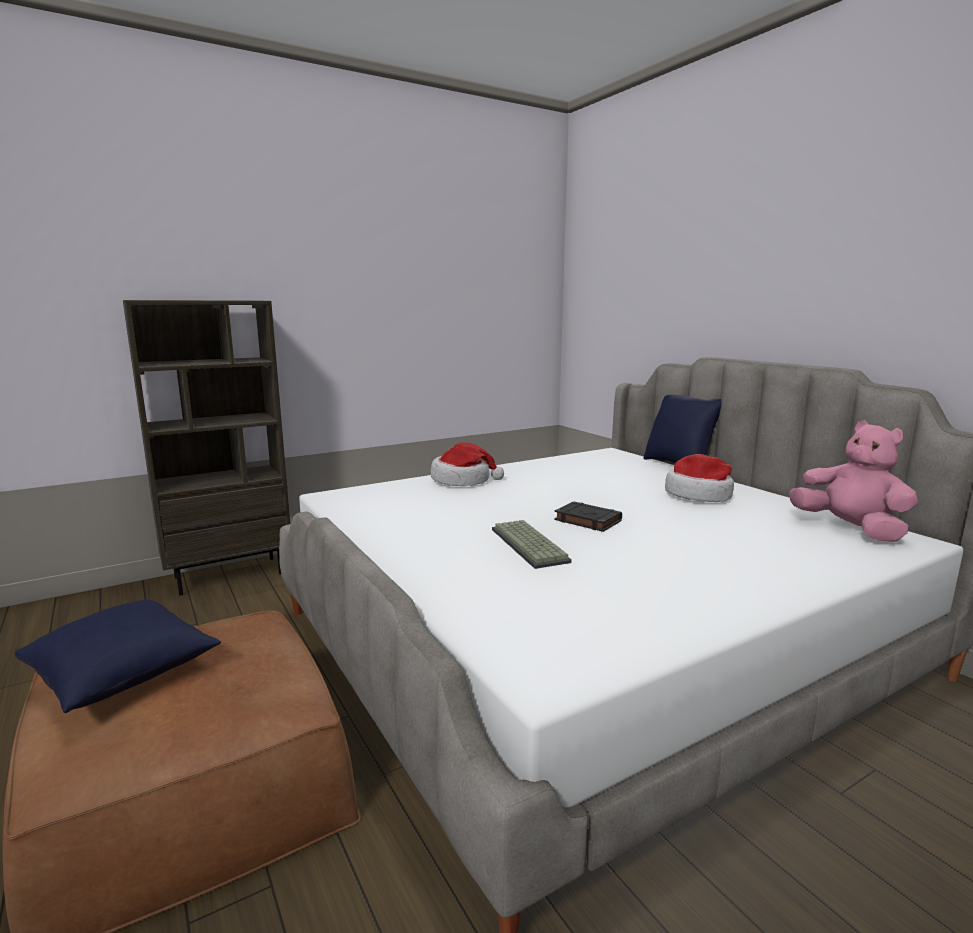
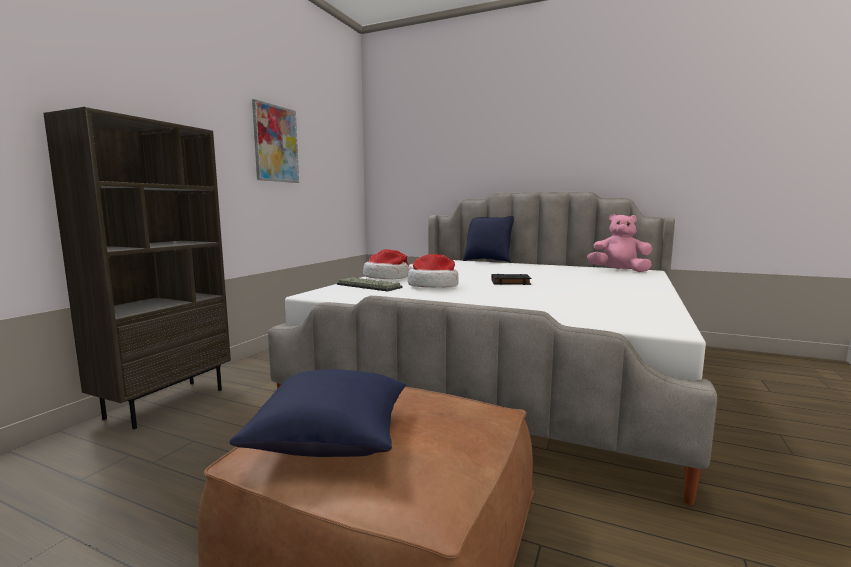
camera: 35 degrees left, 5 degrees down
keyboard [492,520,572,569] -> keyboard moved to [337,277,402,292]
hat [665,454,734,502] -> hat moved to [408,254,458,288]
none -> picture [252,99,299,183]

